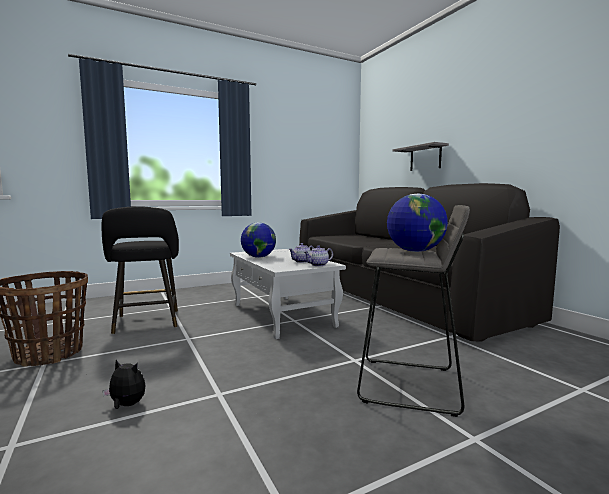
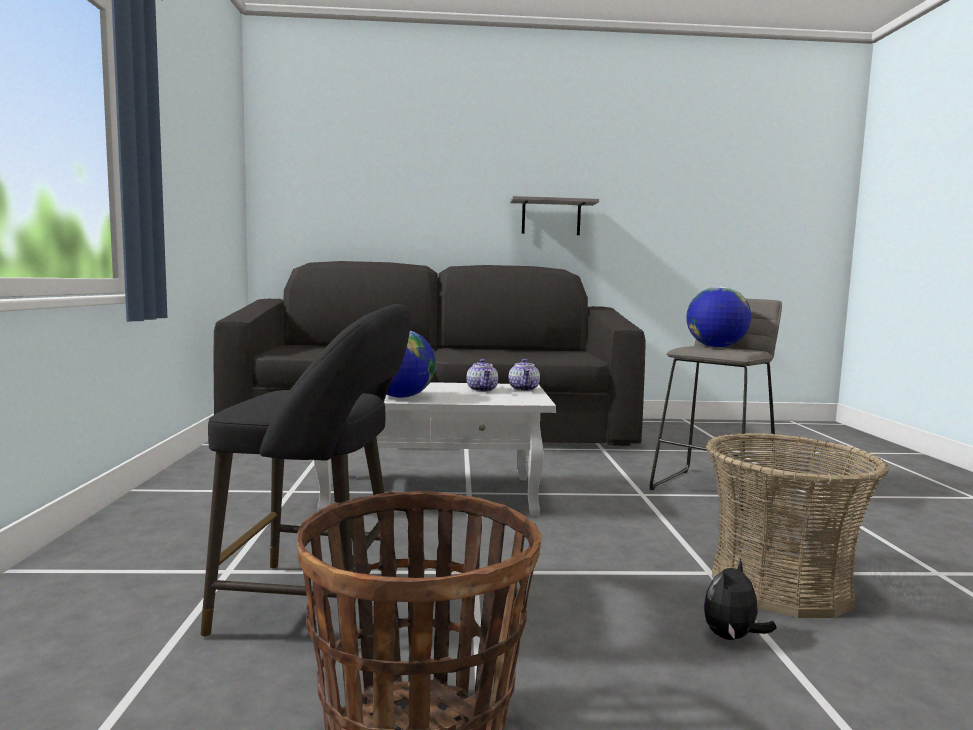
camera: 65 degrees left, 0 degrees up
grey shelf [393,142,449,171] -> grey shelf moved to [510,196,599,235]
none -> basket [706,433,889,618]

